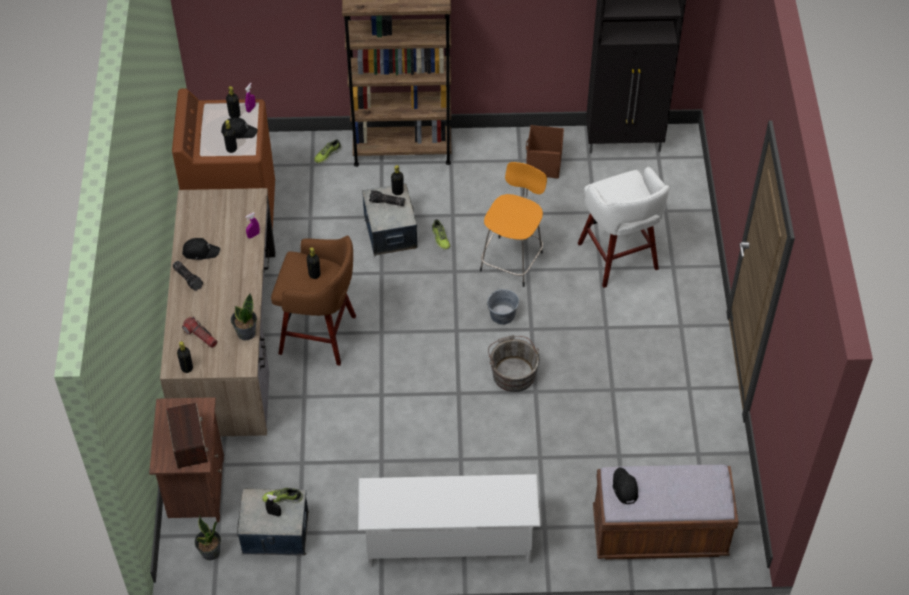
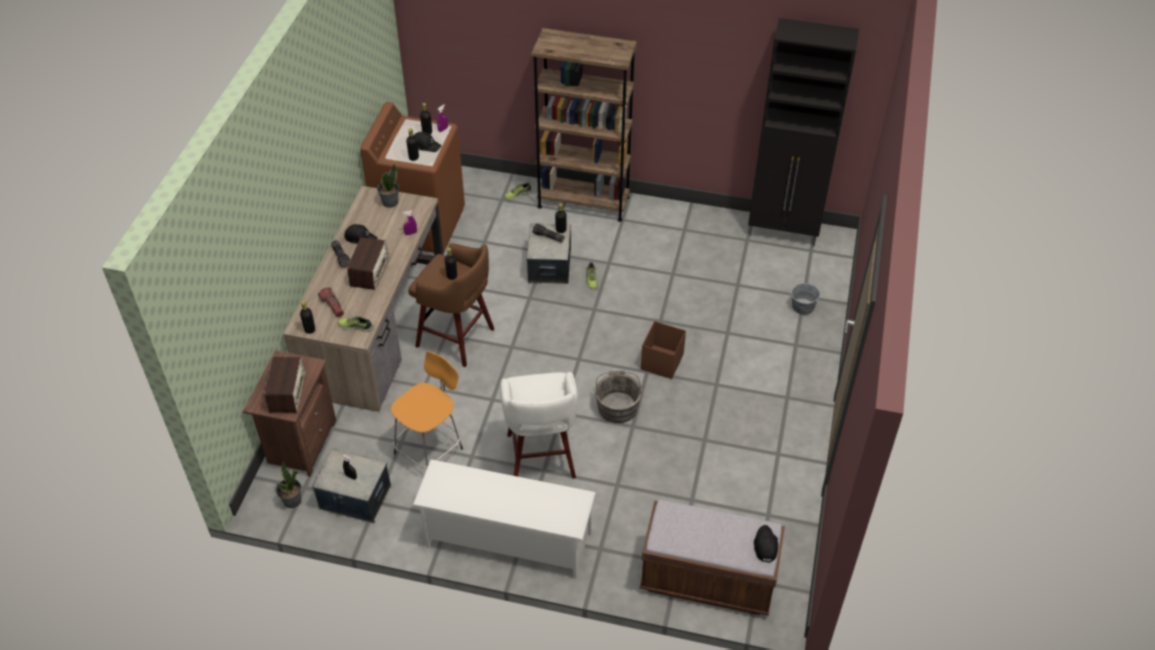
camera: 15 degrees right, 5 degrees down
potted plant [231,293,257,340] -> potted plant moved to [377,164,399,208]
shoe [262,488,303,504] -> shoe moved to [337,316,373,332]
orange stool [480,162,547,287] -> orange stool moved to [391,351,463,468]
grey bucket [487,289,519,325] -> grey bucket moved to [791,280,820,315]
brown storage box [526,125,564,178] -> brown storage box moved to [641,321,686,379]
white stool [578,167,669,288] -> white stool moved to [500,372,578,479]
black cap [613,467,638,504] -> black cap moved to [754,525,778,562]
none -> radio [347,237,389,290]

